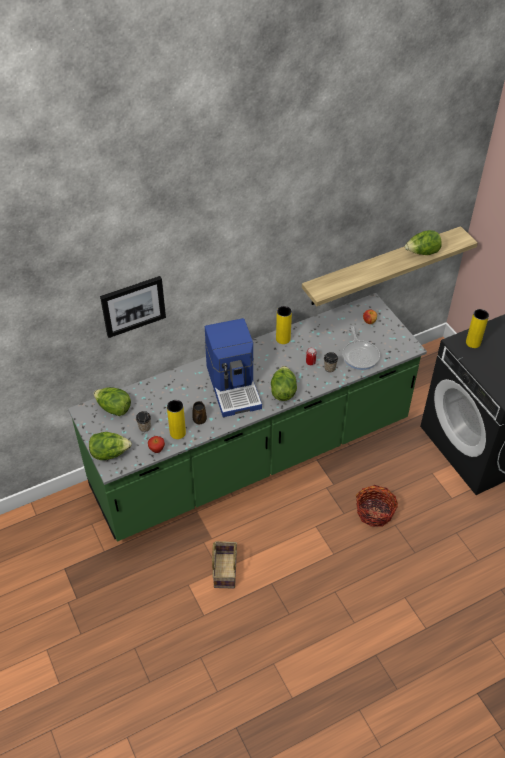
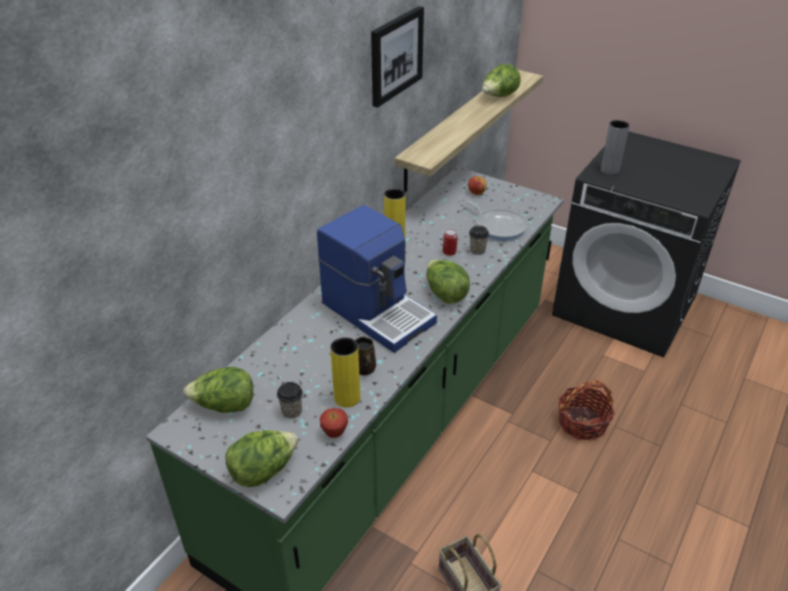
camera: 30 degrees left, 10 degrees down
picture [100,276,166,338] -> picture moved to [371,6,424,108]
yellow vase [466,309,489,348] -> grey vase [601,120,629,175]

